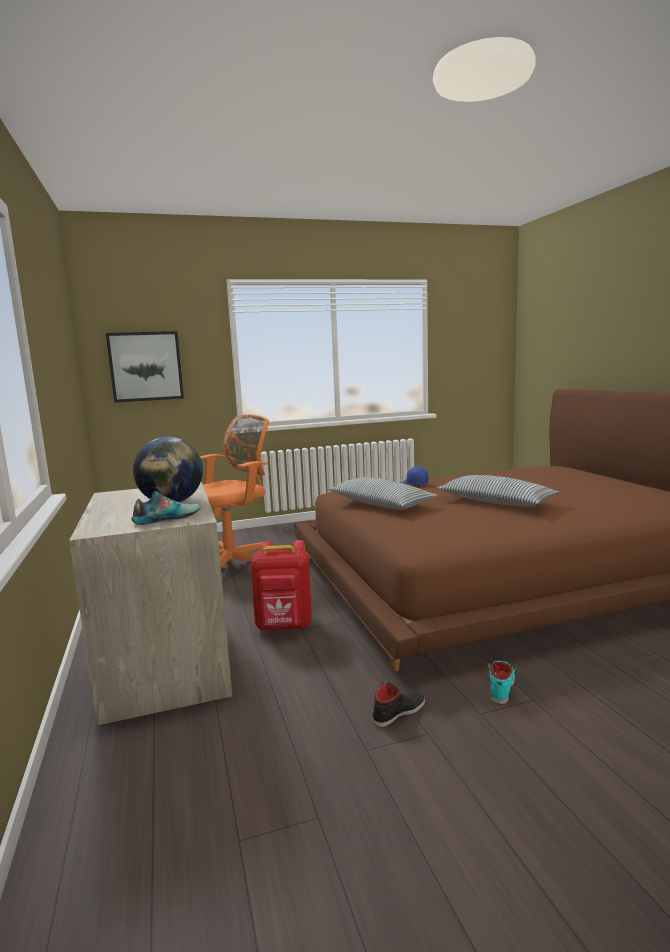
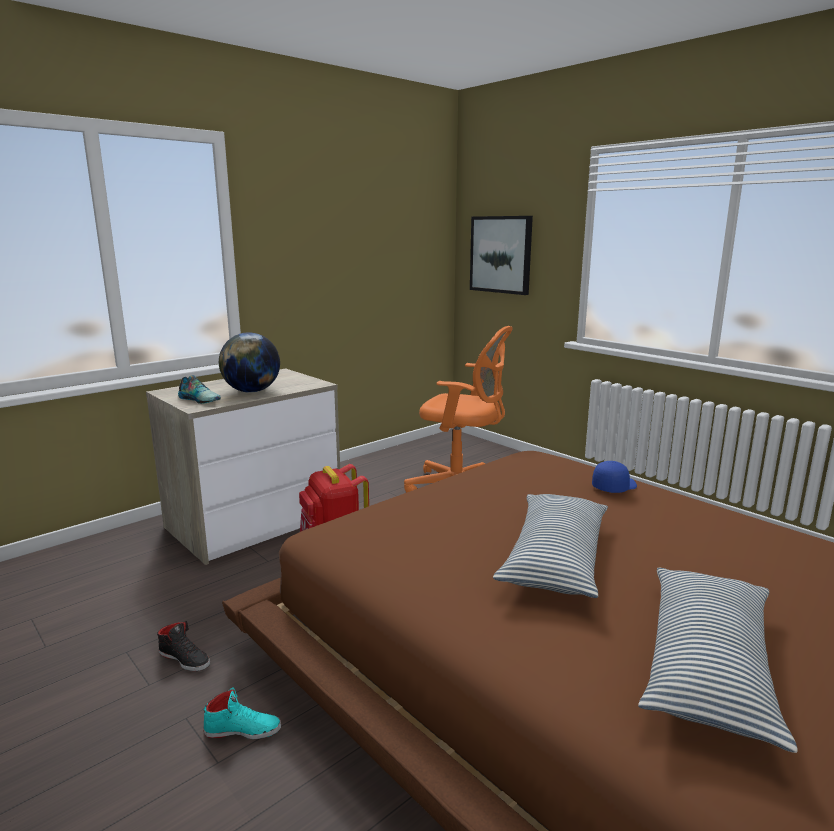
camera: 65 degrees right, 5 degrees up
pillow [328,477,437,510] -> pillow moved to [638,567,798,753]

